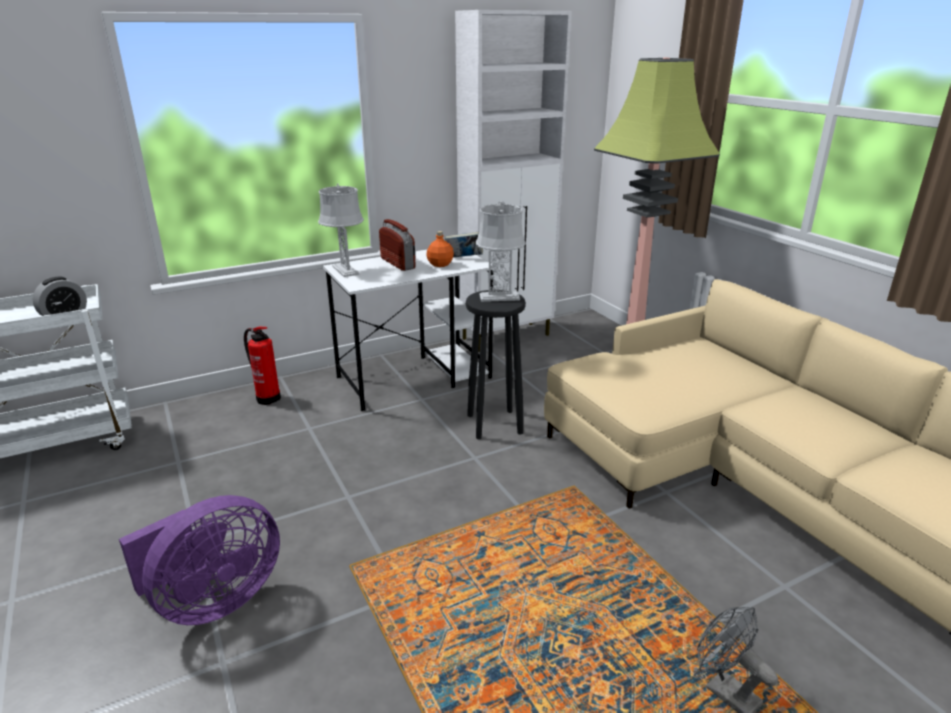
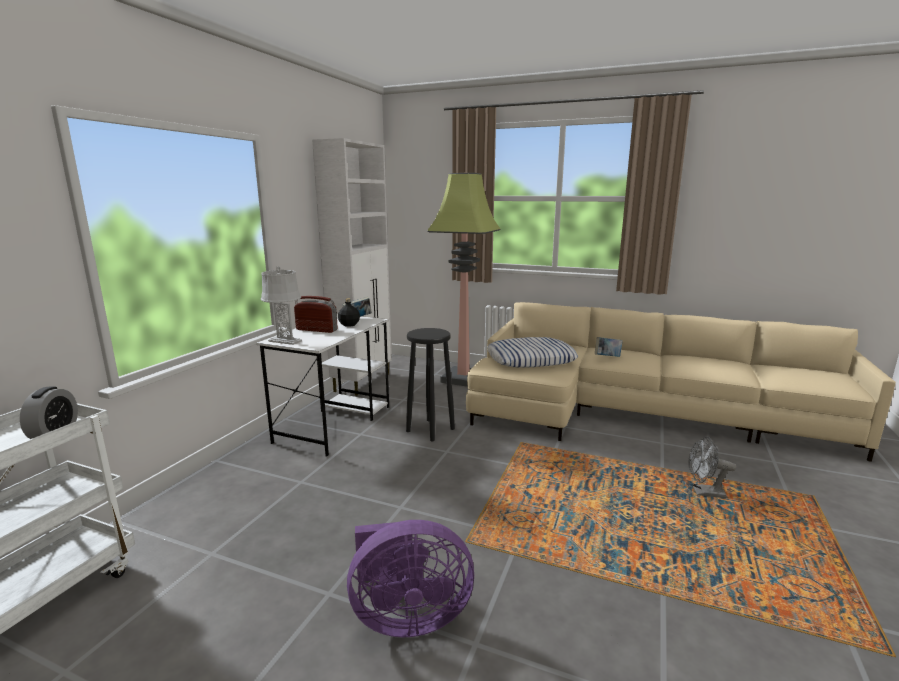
camera: 40 degrees left, 10 degrees down
purple fan [119,495,280,625] -> purple fan turned 75 degrees clockwise [347,520,474,638]
fire extinguisher [244,327,281,405] -> none
orange bottle [426,231,454,267] -> black bottle [338,299,360,327]
grey table lamp [476,202,526,302] -> none
none -> pillow [487,337,578,367]
none -> book [595,337,623,357]

